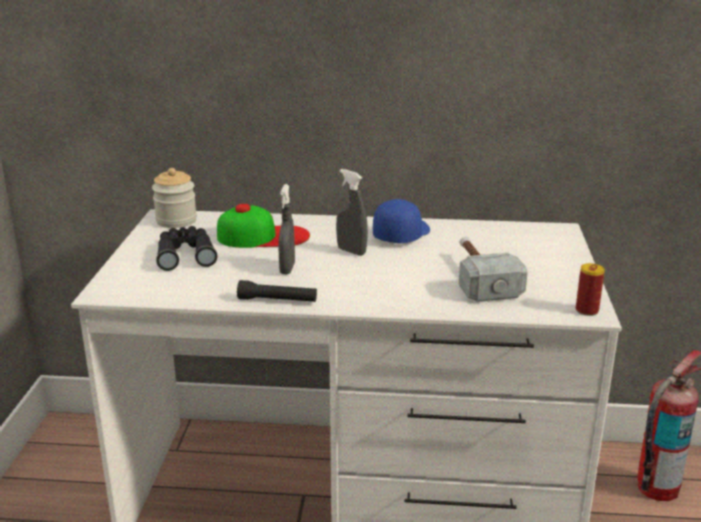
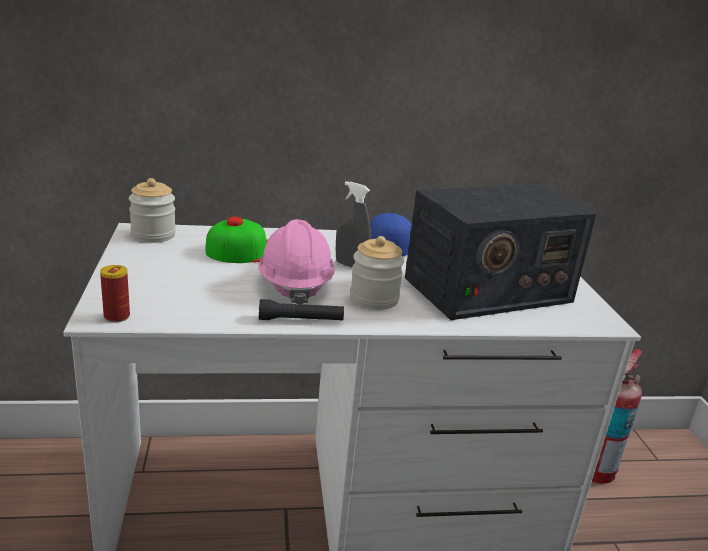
camera: 15 degrees left, 0 degrees up
black binoculars [156,226,217,271] -> none
grey spray bottle [279,184,295,274] -> pink hard hat [258,219,335,304]
hammer [459,237,528,302] -> radio [405,184,596,320]
can [576,263,605,316] -> can moved to [100,265,130,322]
none -> jar [350,236,404,310]

